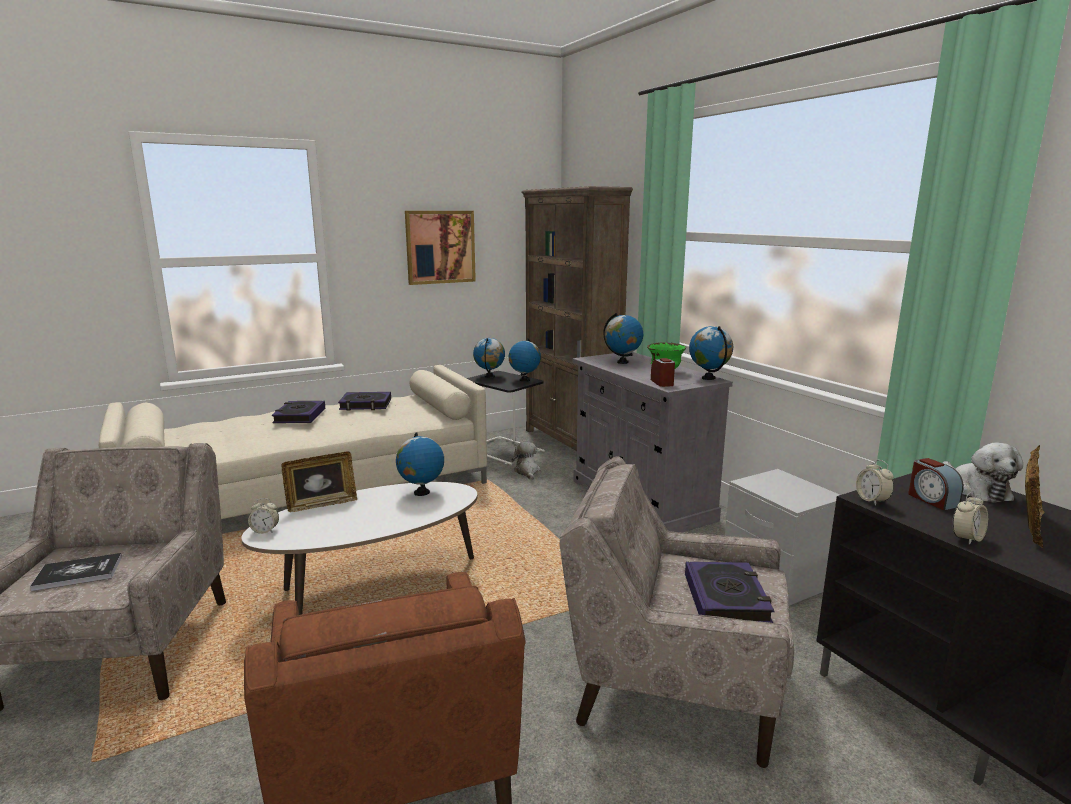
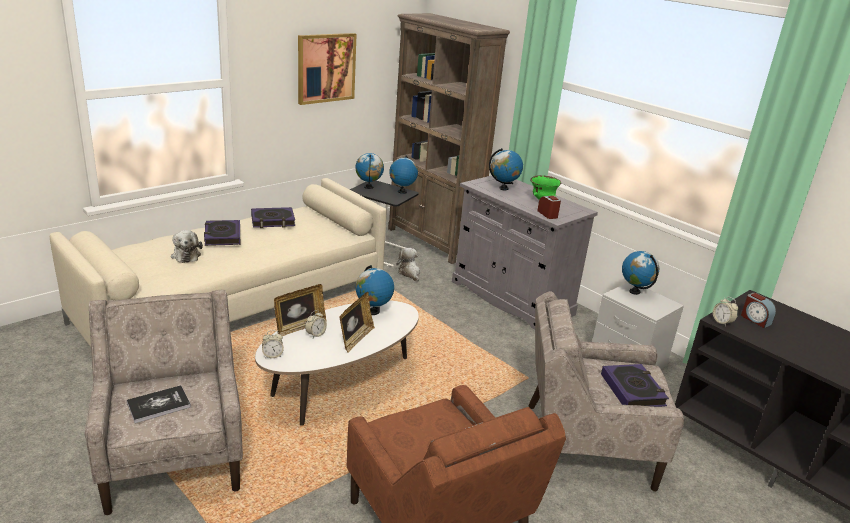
camera: 15 degrees left, 10 degrees up
globe [689,326,733,380] -> globe moved to [622,251,659,295]
plush toy [943,442,1023,503] -> plush toy moved to [171,230,203,263]
alarm clock [952,492,988,545] -> alarm clock moved to [305,310,327,338]
picture frame [1025,445,1045,548] -> picture frame moved to [339,292,375,353]

